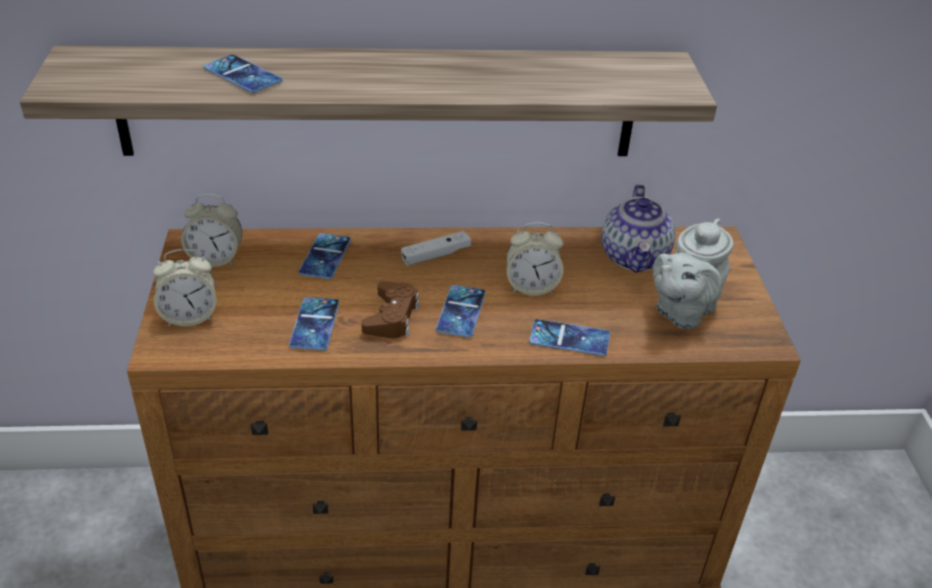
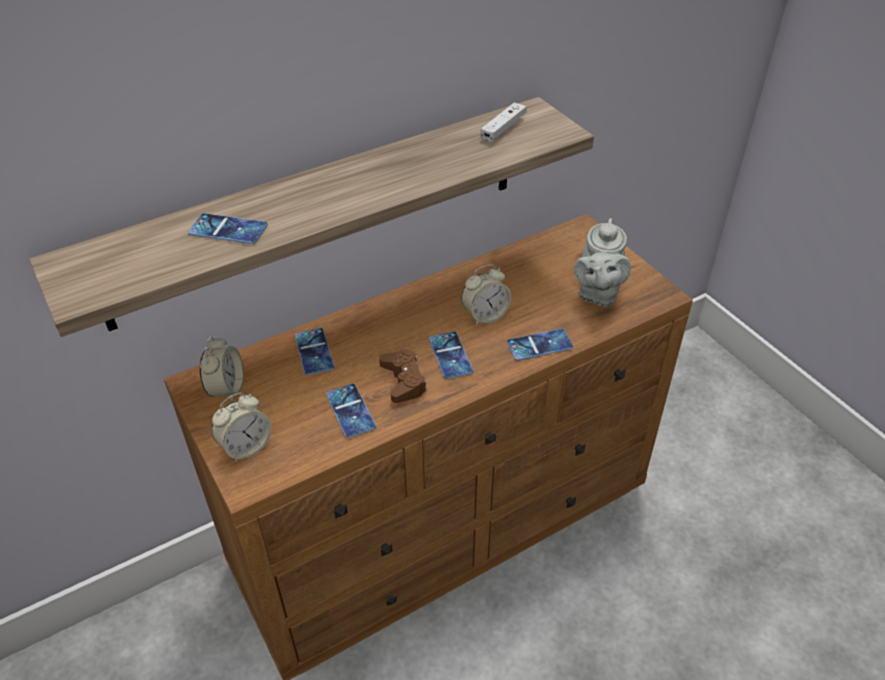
camera: 25 degrees left, 5 degrees up
alarm clock [181,194,242,267] -> alarm clock turned 60 degrees counterclockwise [200,336,244,402]
white game controller [401,231,471,266] -> white game controller moved to [481,102,526,143]
teapot [602,184,675,273] -> none

